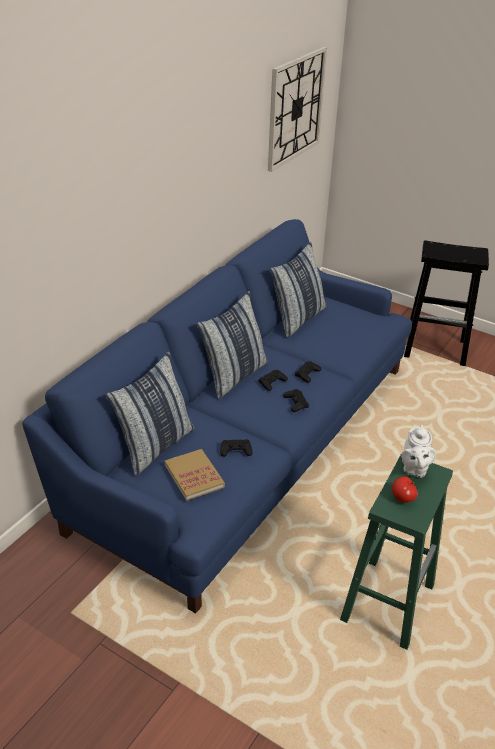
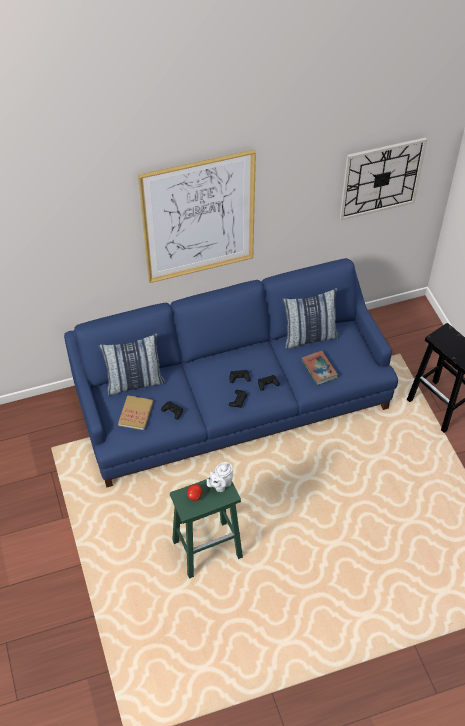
camera: 40 degrees right, 15 degrees up
pillow [196,291,268,399] -> none
none -> picture [138,150,256,283]
none -> book [302,351,339,385]

